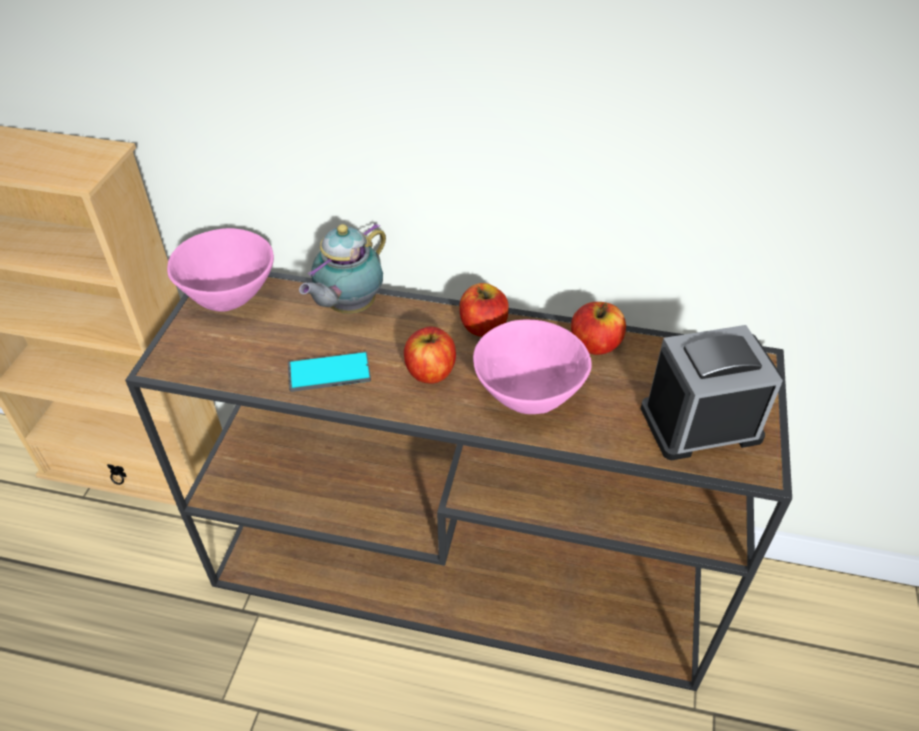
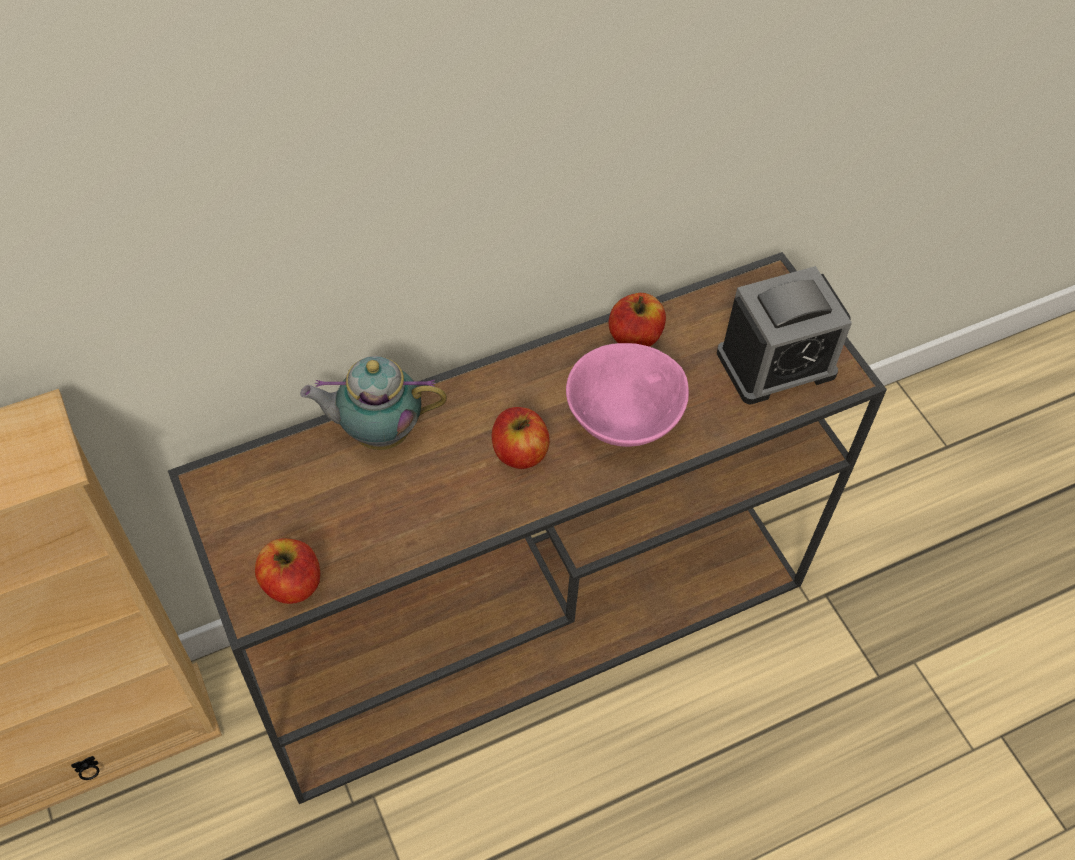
camera: 40 degrees left, 10 degrees up
pink bowl [167,228,274,312] -> none
phone [288,351,371,392] -> none
teapot [299,223,386,314] -> teapot turned 90 degrees clockwise [300,356,447,450]
apple [459,283,509,337] -> apple moved to [255,539,320,604]
alarm clock [641,325,783,460] -> alarm clock turned 150 degrees counterclockwise [717,266,852,405]

